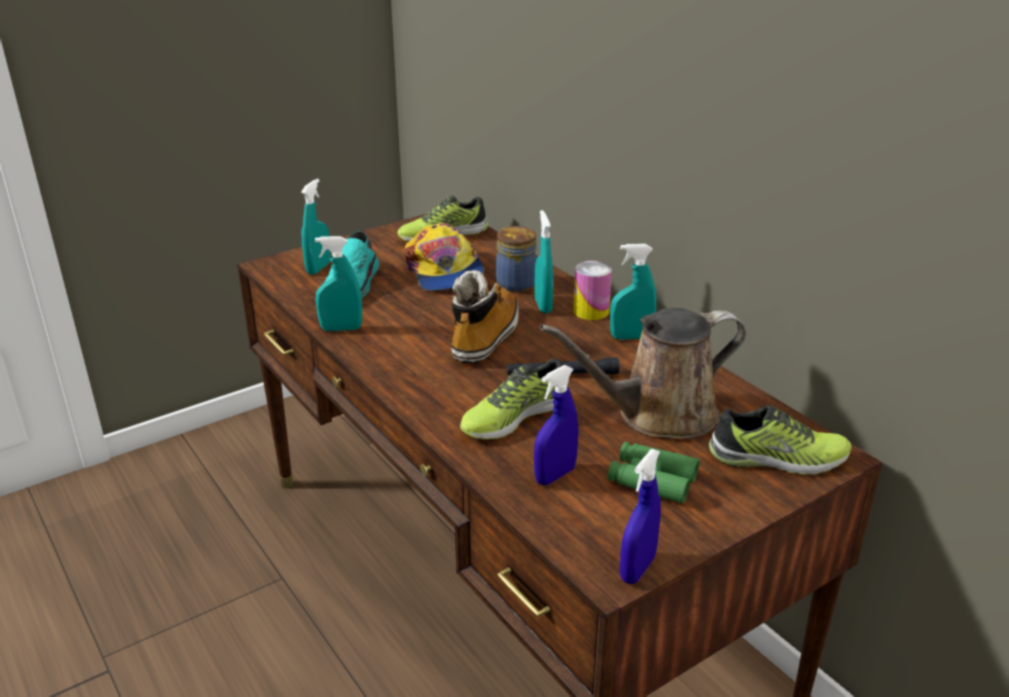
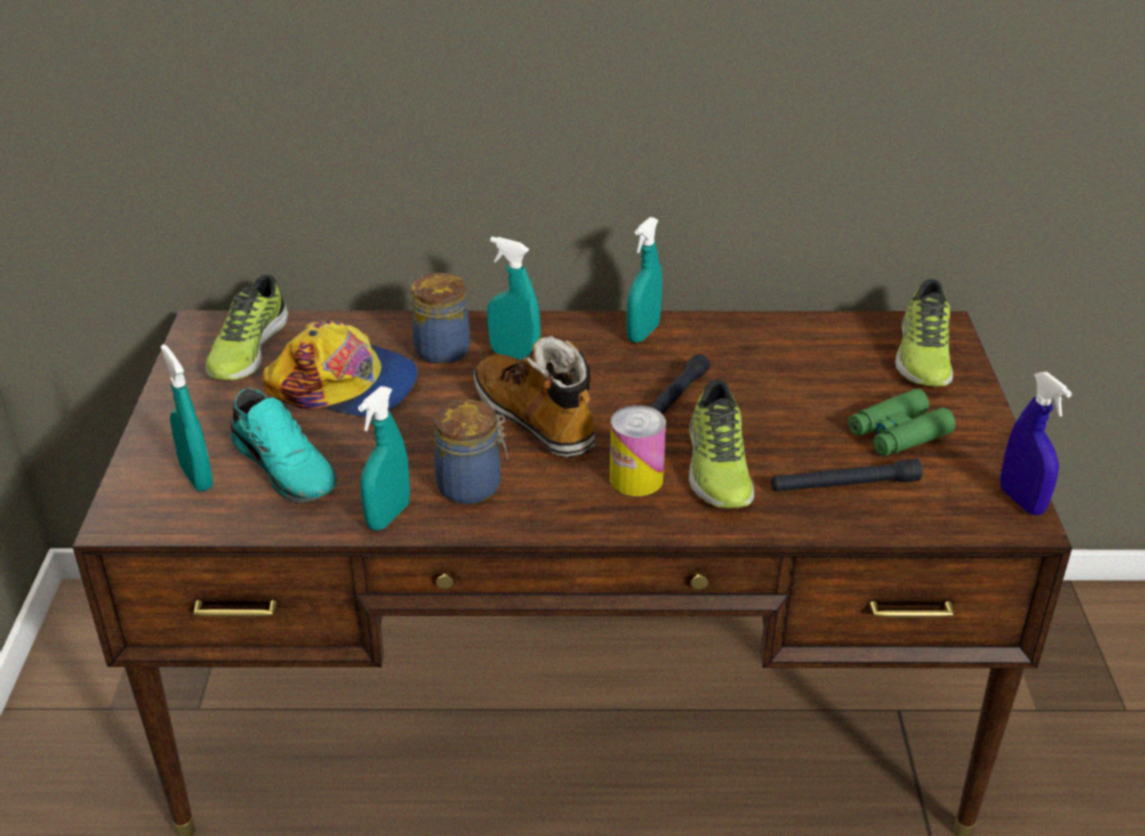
camera: 55 degrees left, 5 degrees up
blue spray bottle [534,365,579,485] -> black flashlight [771,459,922,492]
brown watering can [540,308,746,439] -> none
can [573,261,612,320] -> can moved to [610,405,666,496]
shoe [709,405,851,475] -> shoe turned 150 degrees clockwise [895,279,953,387]
none -> jar [434,400,508,504]

